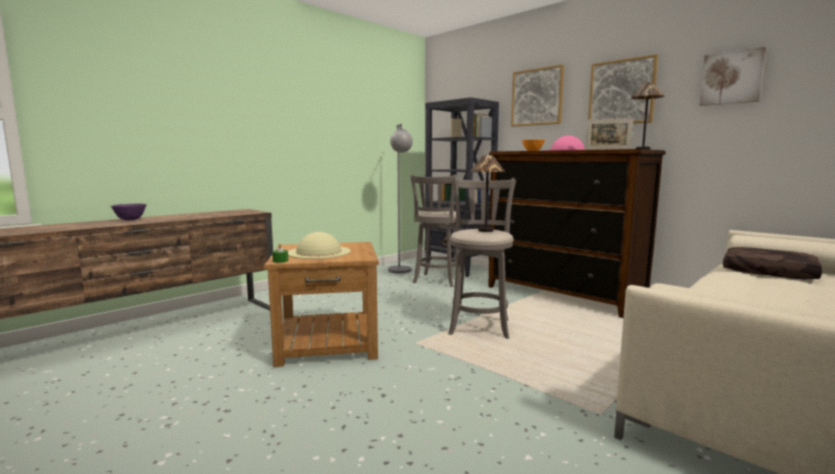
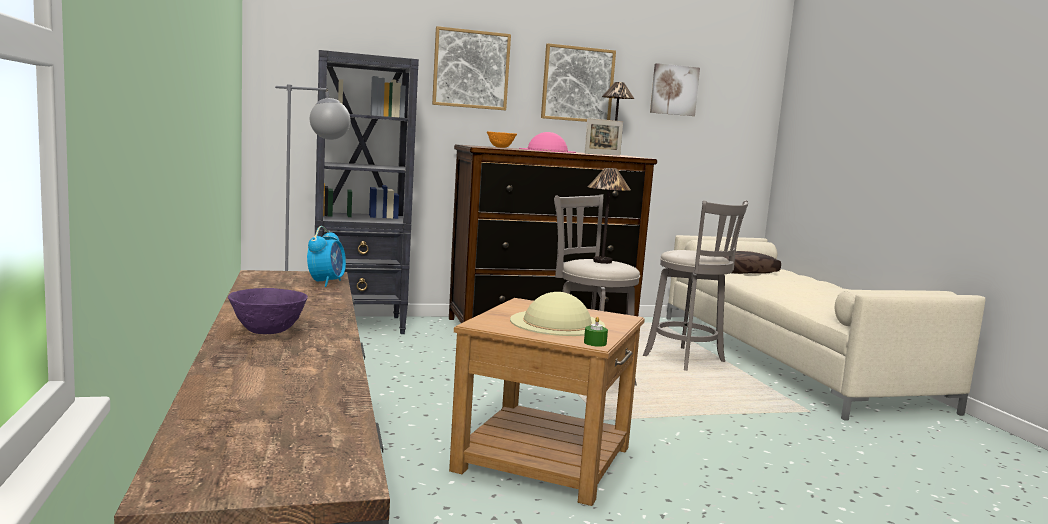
camera: 60 degrees left, 0 degrees up
grey stool [410,174,459,287] -> grey stool moved to [643,200,748,371]
none -> alarm clock [307,226,346,287]

